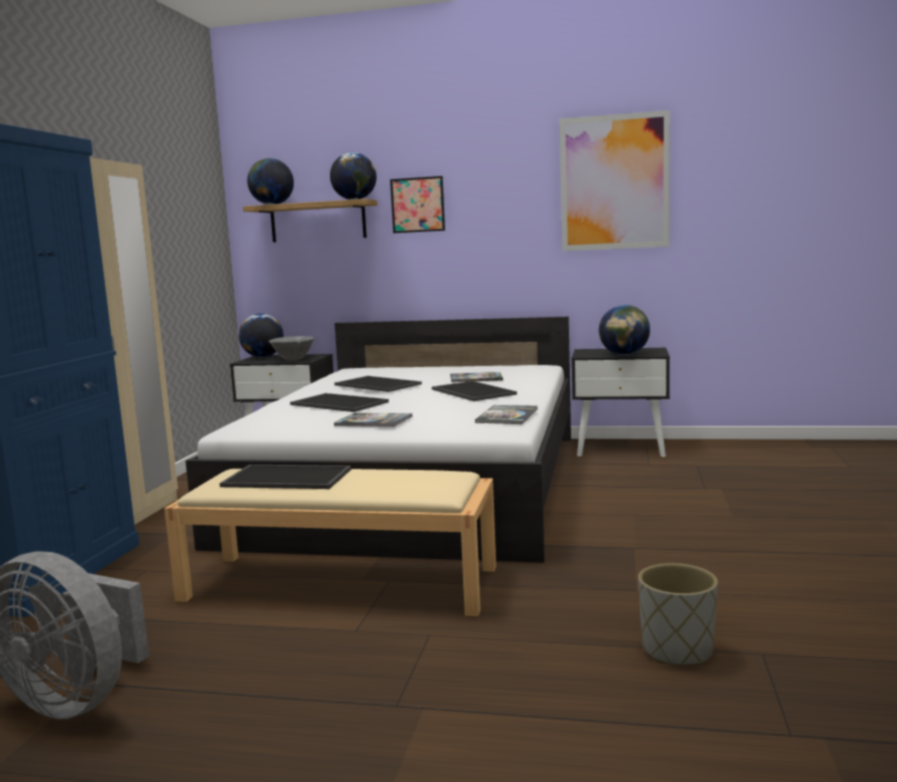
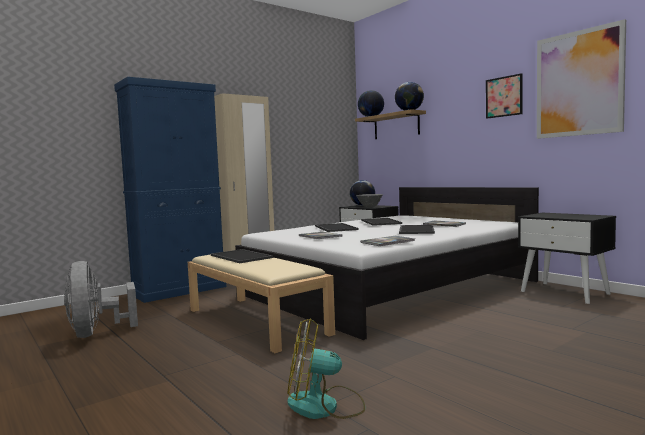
camera: 40 degrees right, 5 degrees down
picture [390,176,445,233] -> picture moved to [486,73,523,119]
globe [599,305,650,355] -> none
grey planter [638,563,718,665] -> fan [287,318,365,419]

